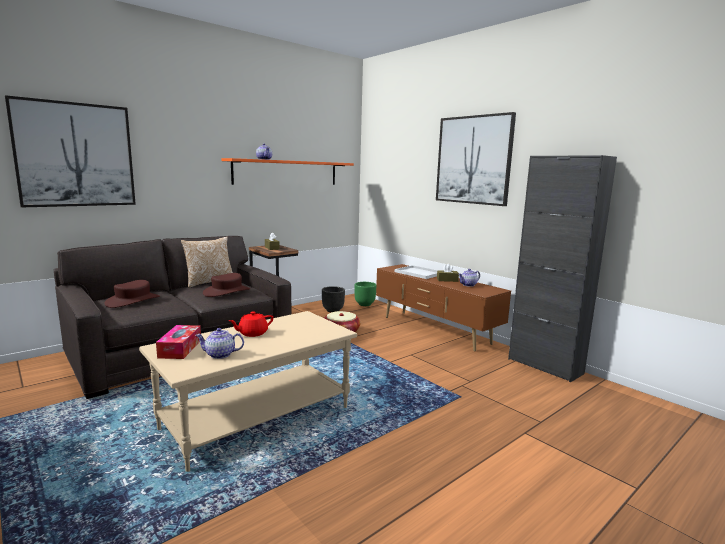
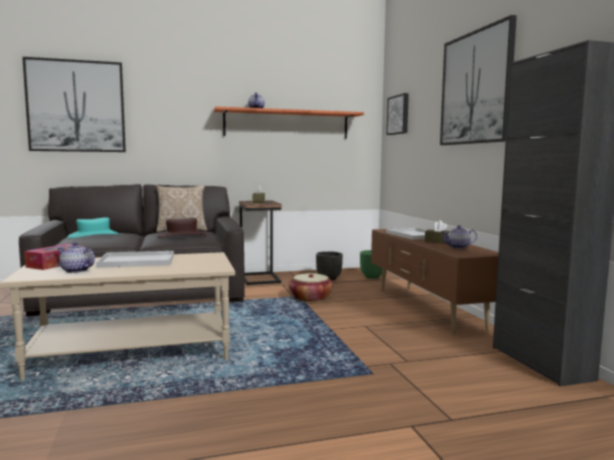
camera: 25 degrees right, 5 degrees down
brown hat [104,280,160,308] -> turquoise hat [67,217,120,238]
red teapot [229,311,273,337] -> white tray [96,251,174,268]
none -> picture [387,93,409,135]

